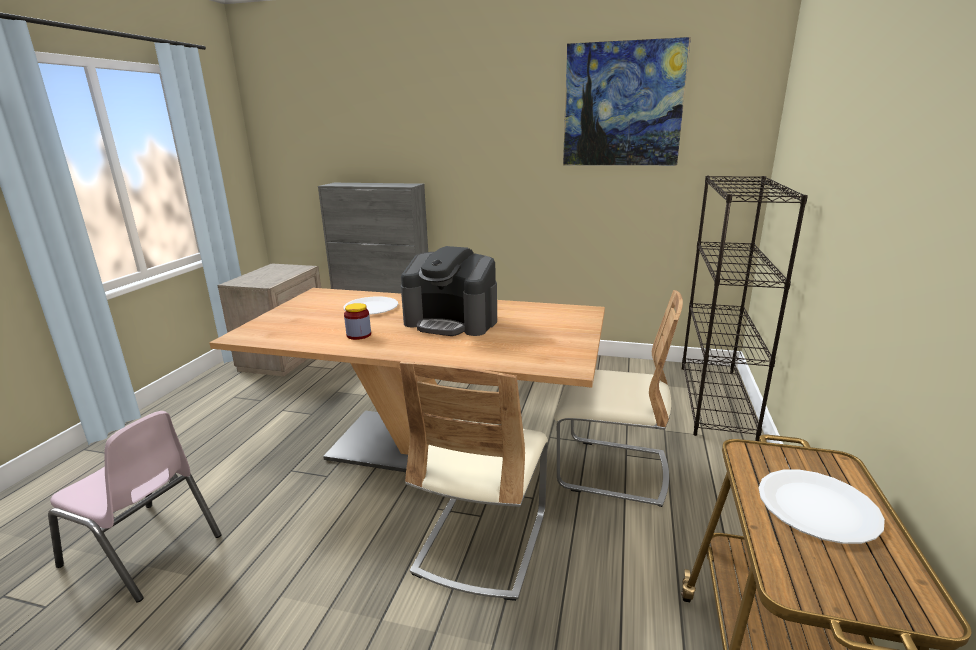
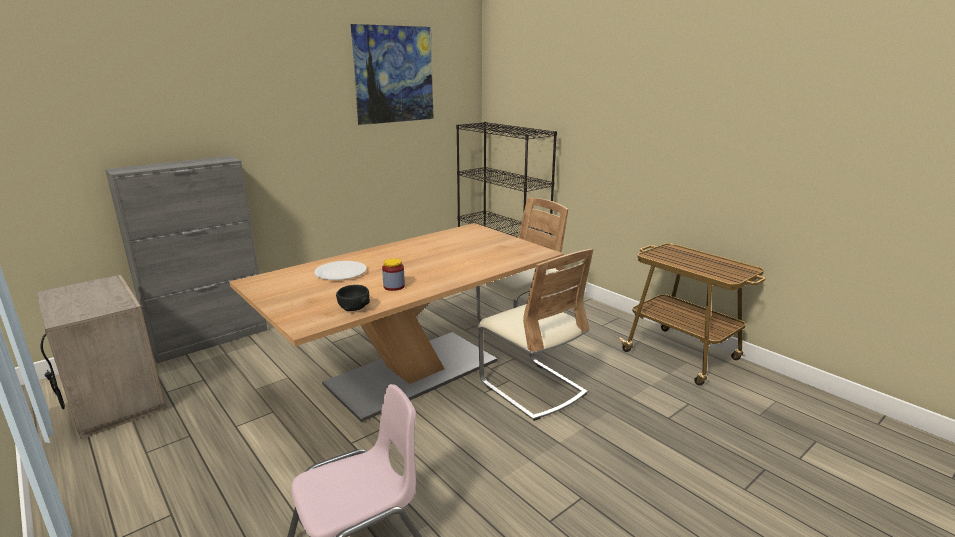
camera: 55 degrees left, 0 degrees up
coffee machine [401,246,497,336] -> none
white plate [759,469,885,544] -> none
none -> black bowl [336,285,370,311]

